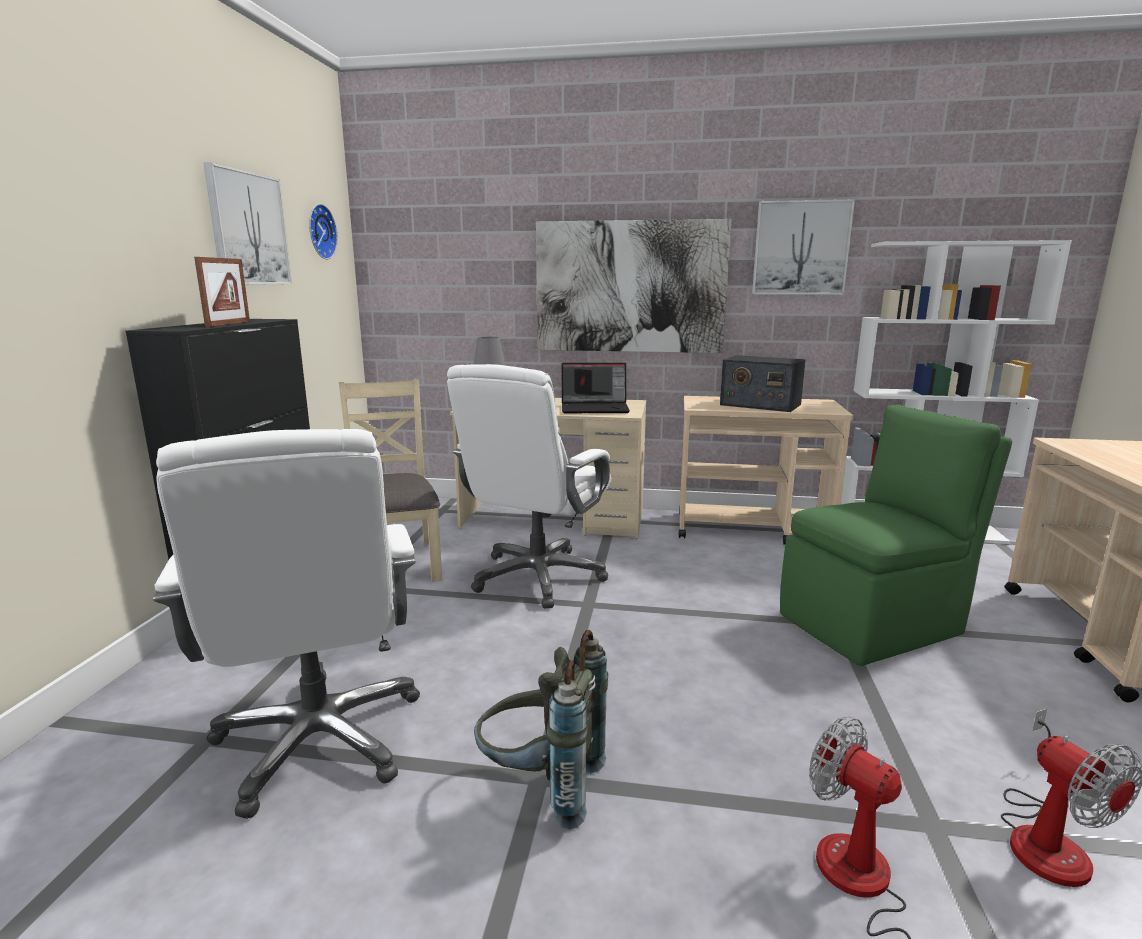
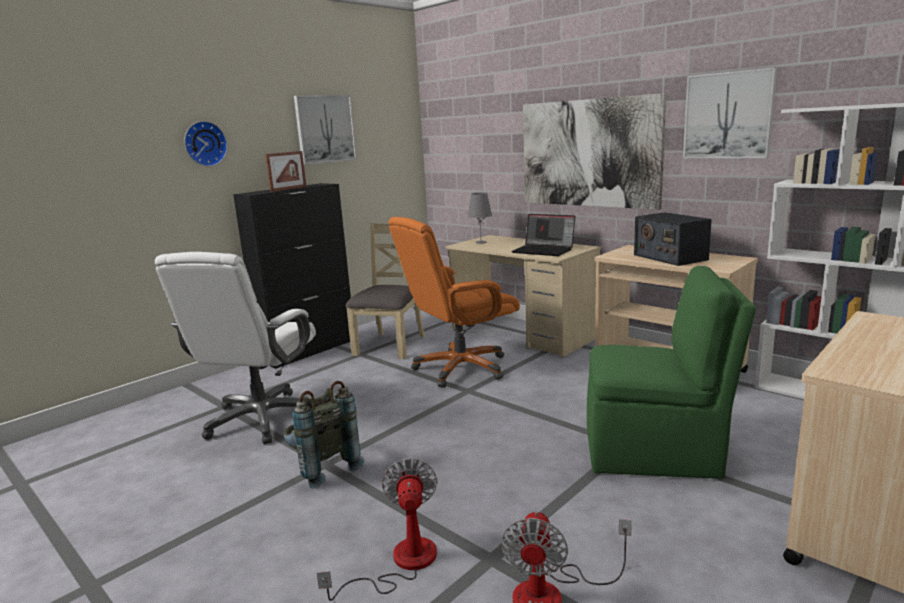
camera: 35 degrees right, 0 degrees up
wall clock [309,204,338,259] -> wall clock moved to [184,121,228,166]
white office chair [447,364,611,609] -> orange office chair [388,217,520,388]

